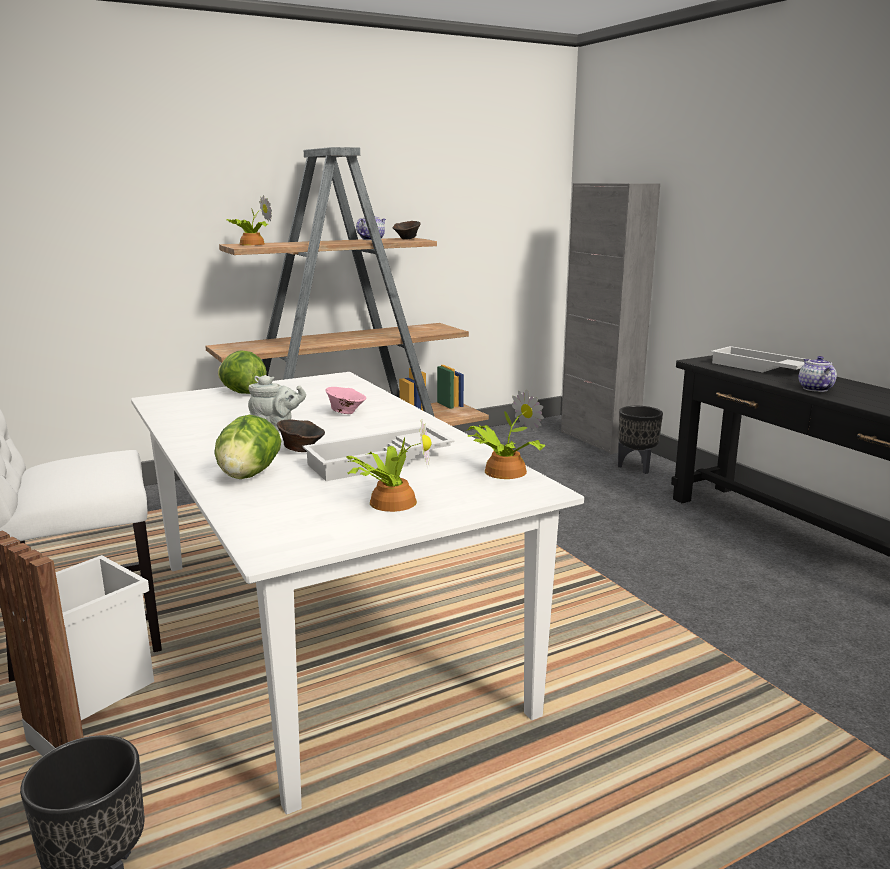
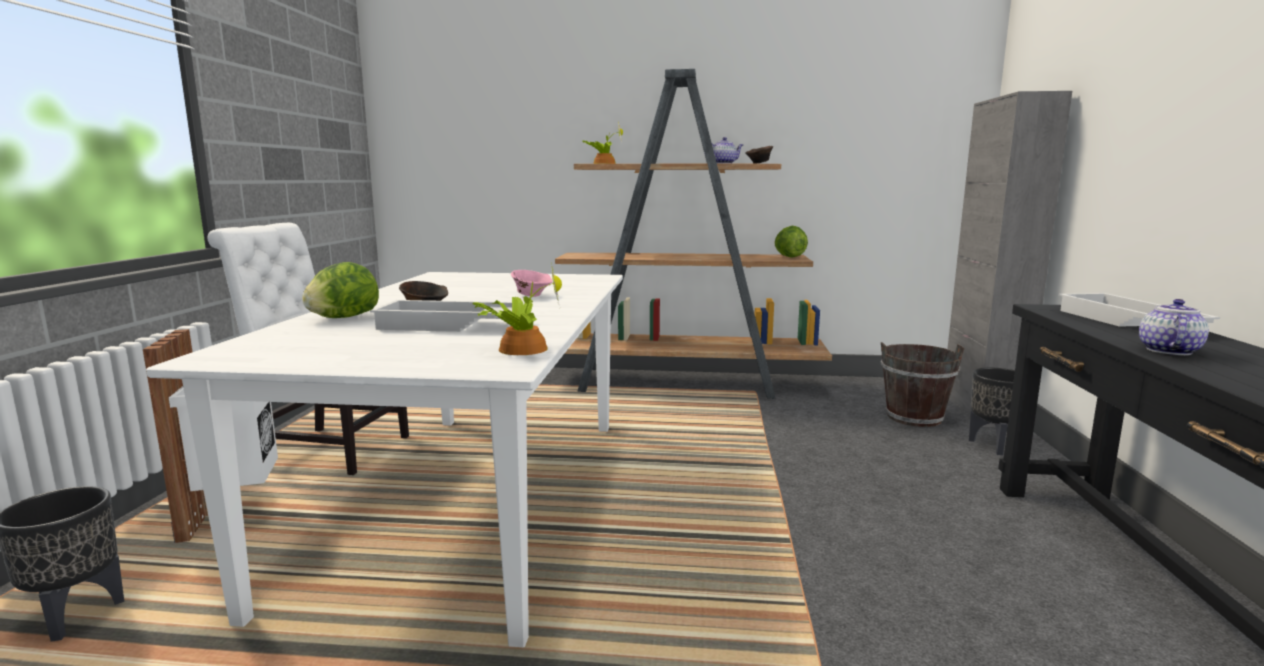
camera: 35 degrees right, 5 degrees down
lettuce [218,350,267,394] -> lettuce moved to [774,226,808,257]
grey teapot [248,375,306,431] -> none
potted plant [346,419,431,512] -> none
none -> brown bucket [881,342,965,427]

